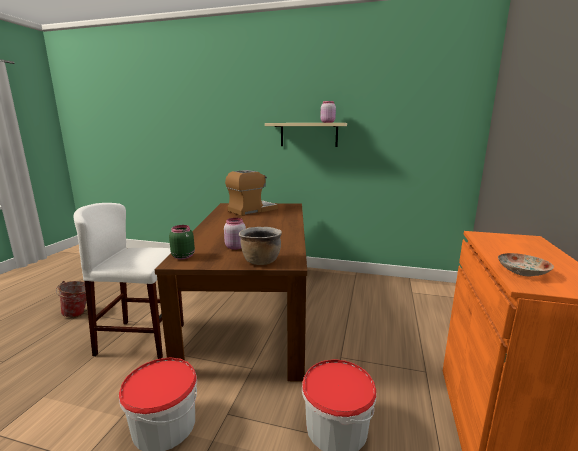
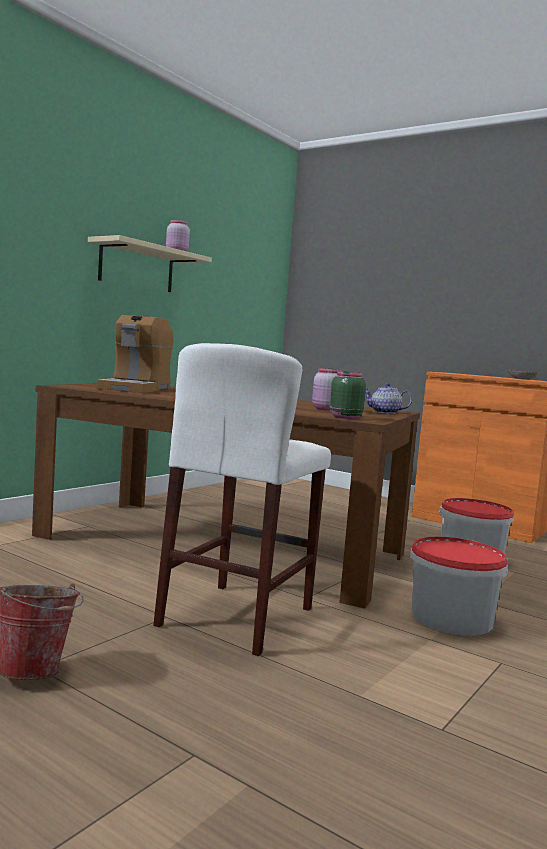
camera: 70 degrees left, 10 degrees down
coffee machine [225,170,278,216] -> coffee machine turned 150 degrees counterclockwise [96,315,173,393]
brown cooking pot [239,227,282,265] -> teapot [365,383,413,414]

